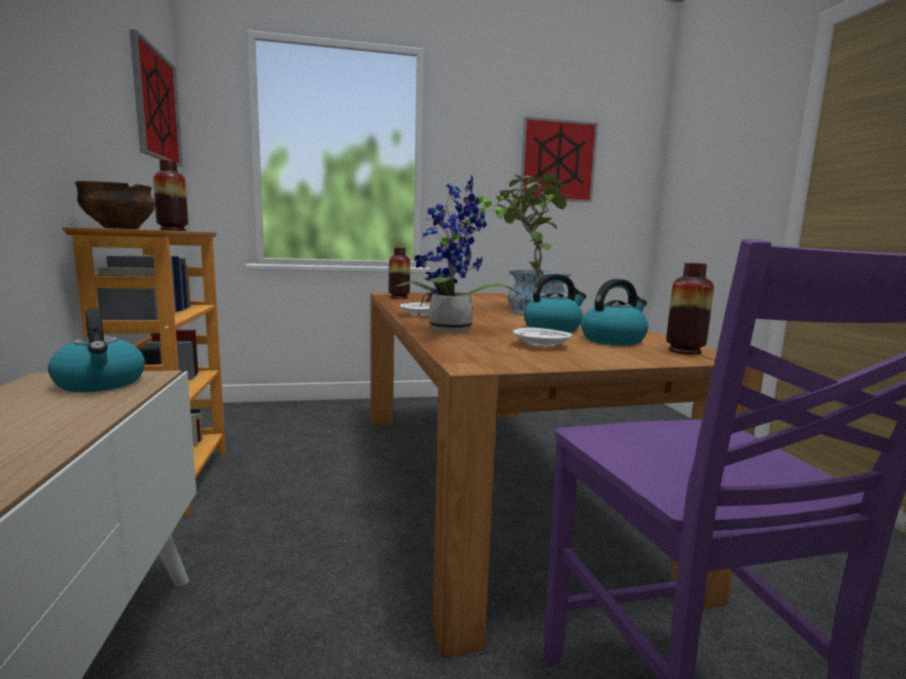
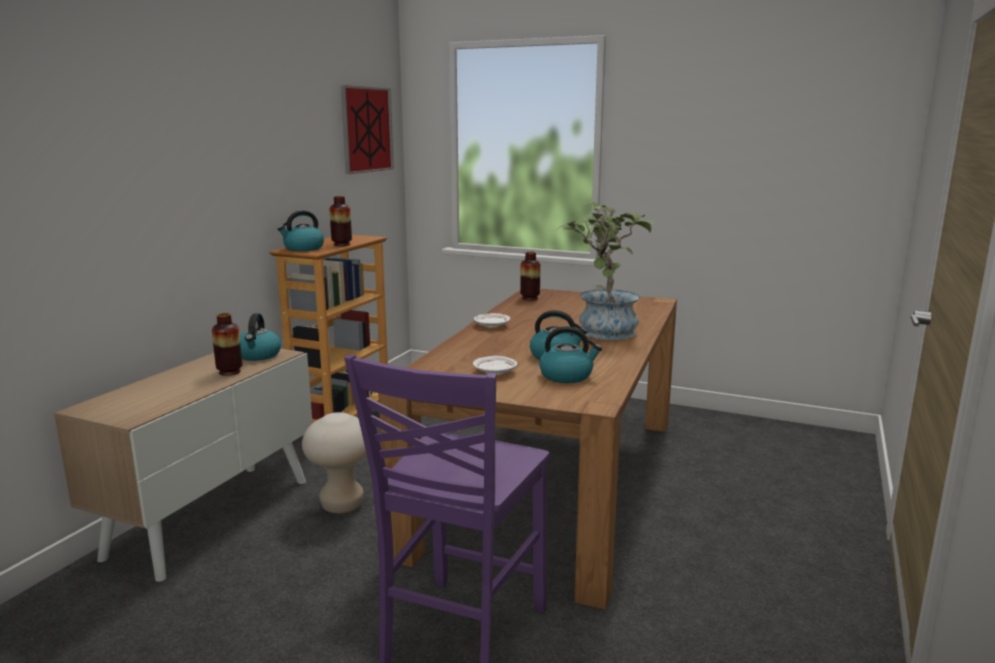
camera: 35 degrees right, 5 degrees up
bowl [75,181,155,229] -> kettle [277,210,324,251]
potted plant [394,175,522,333] -> none
picture [520,117,598,202] -> none
vase [666,262,714,355] -> vase moved to [212,313,242,376]
none -> beige stool [302,412,367,514]

